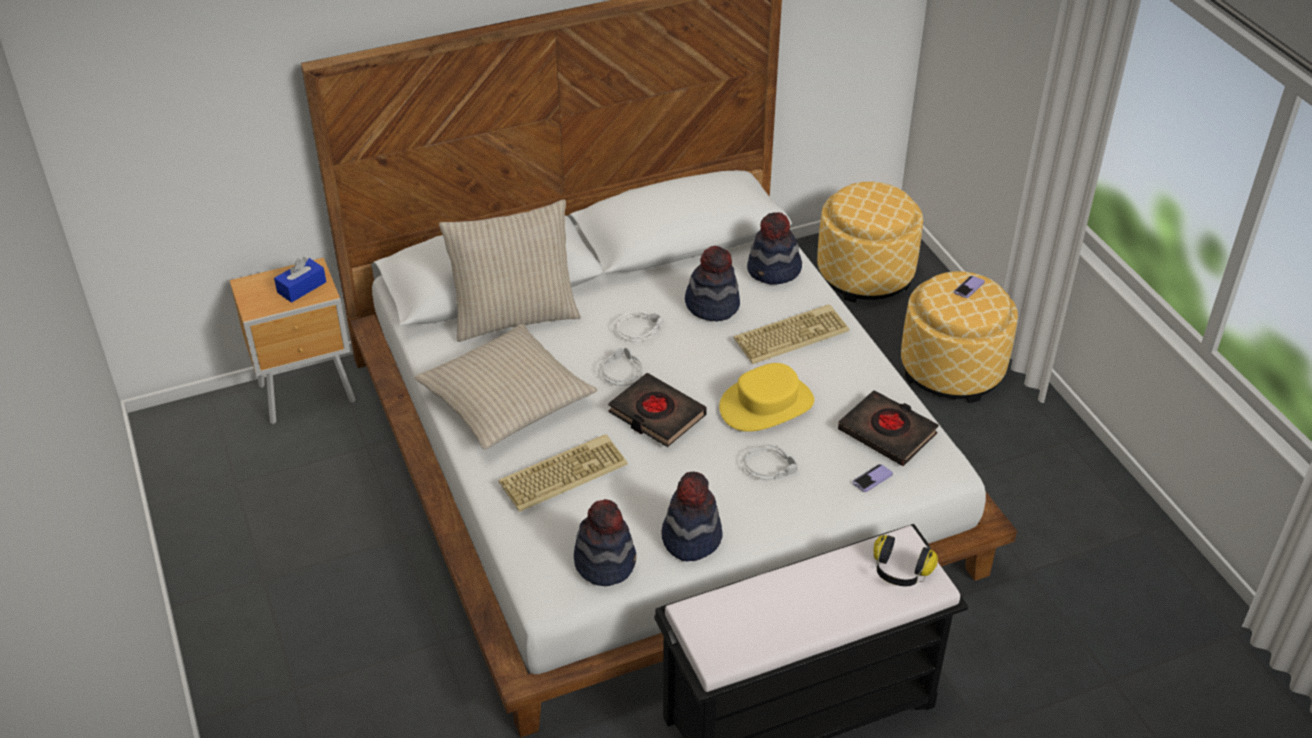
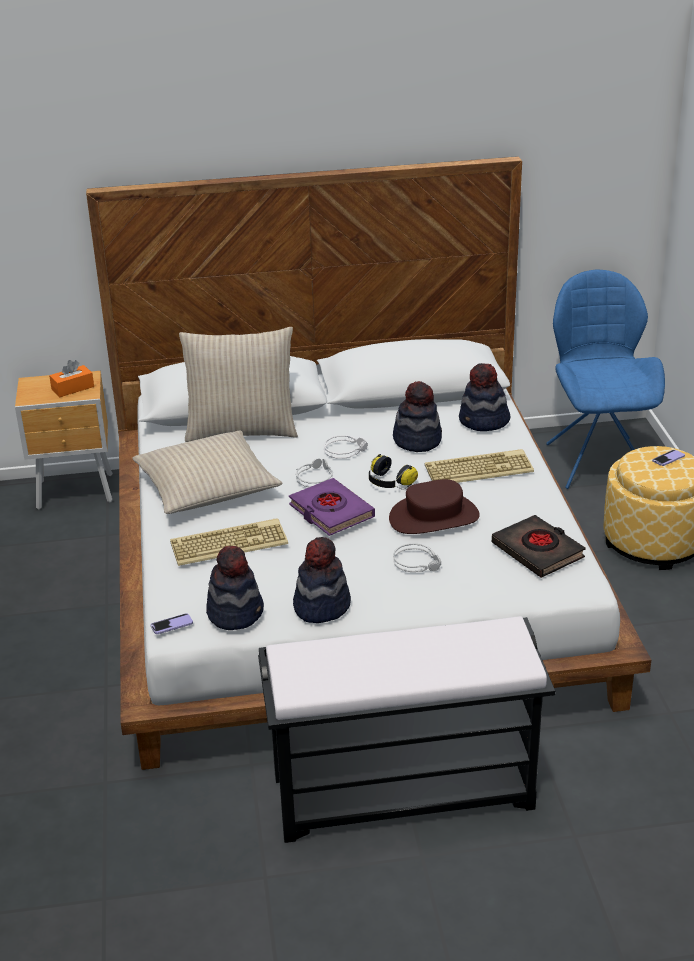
camera: 15 degrees right, 10 degrees down
blue tissue box [274,257,326,303] -> orange tissue box [49,360,94,397]
black book [608,373,707,447] -> purple book [289,478,375,536]
yellow hat [719,363,814,432] -> brown hat [389,479,480,534]
ottoman [817,182,923,303] -> blue chair [546,270,665,489]
phone [852,464,893,492] -> phone moved to [150,613,193,634]
headphones [874,535,938,586] -> headphones moved to [369,454,418,490]

